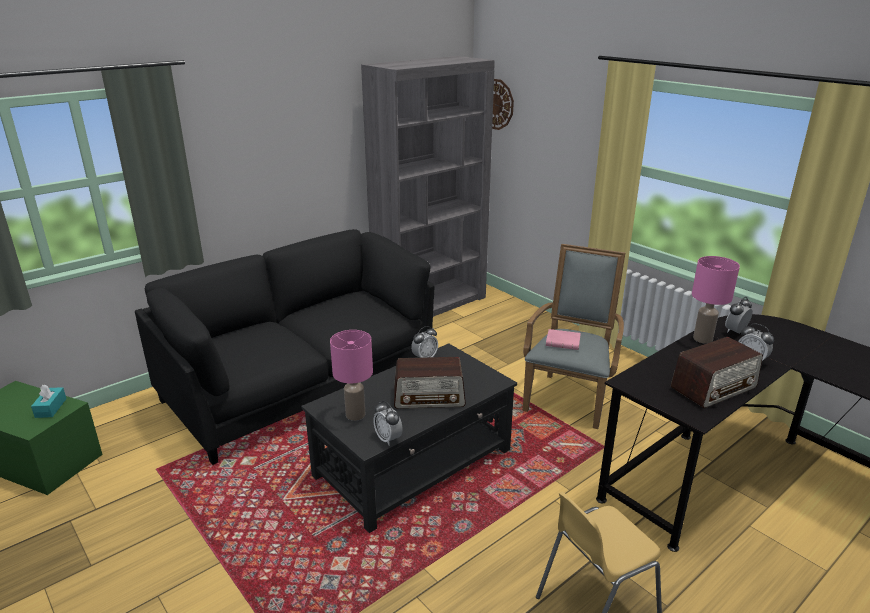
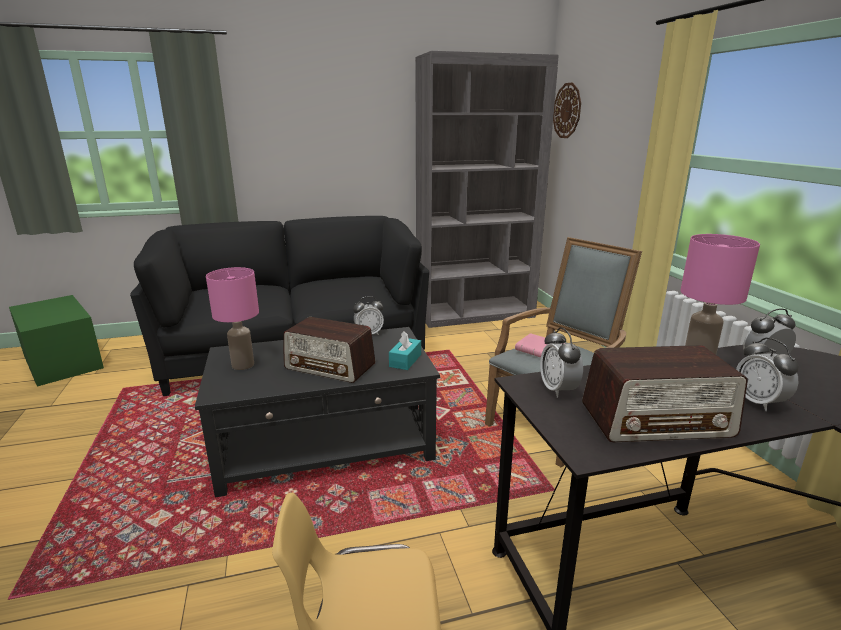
camera: 25 degrees right, 5 degrees down
turquoise tissue box [31,385,67,418] -> turquoise tissue box moved to [389,331,421,370]
alarm clock [373,401,402,446] -> alarm clock moved to [540,327,583,398]

